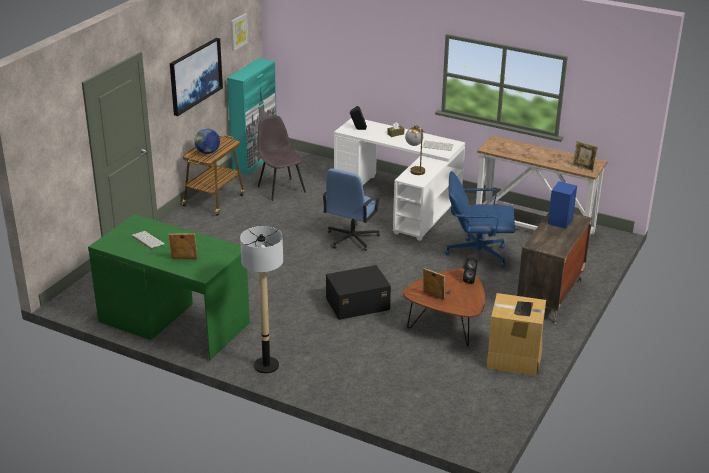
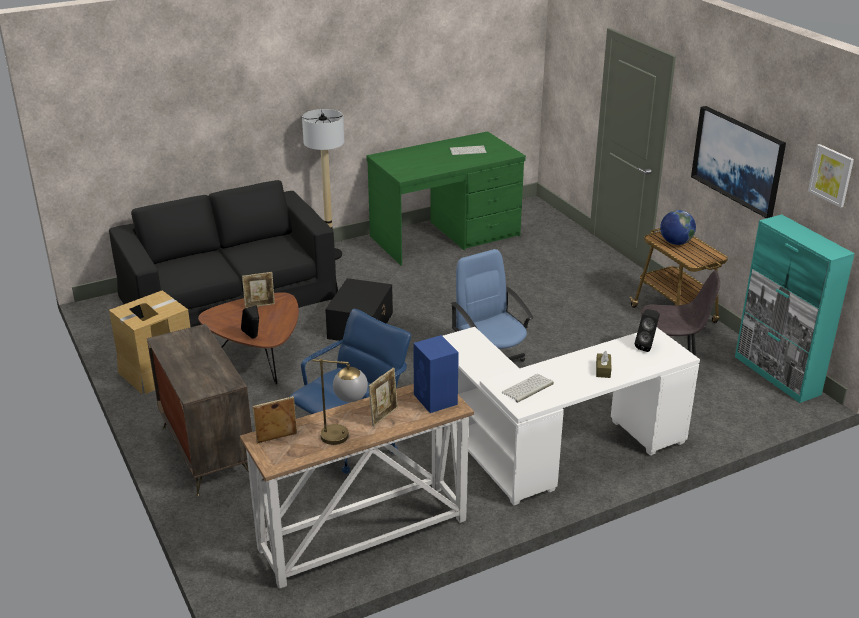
camera: 125 degrees right, 0 degrees up
picture frame [168,234,198,259] -> picture frame moved to [369,368,398,427]
table lamp [405,124,425,175] -> table lamp moved to [312,359,368,445]
blue speaker [548,181,577,229] -> blue speaker moved to [413,335,459,413]
none -> black sofa [109,180,338,327]

